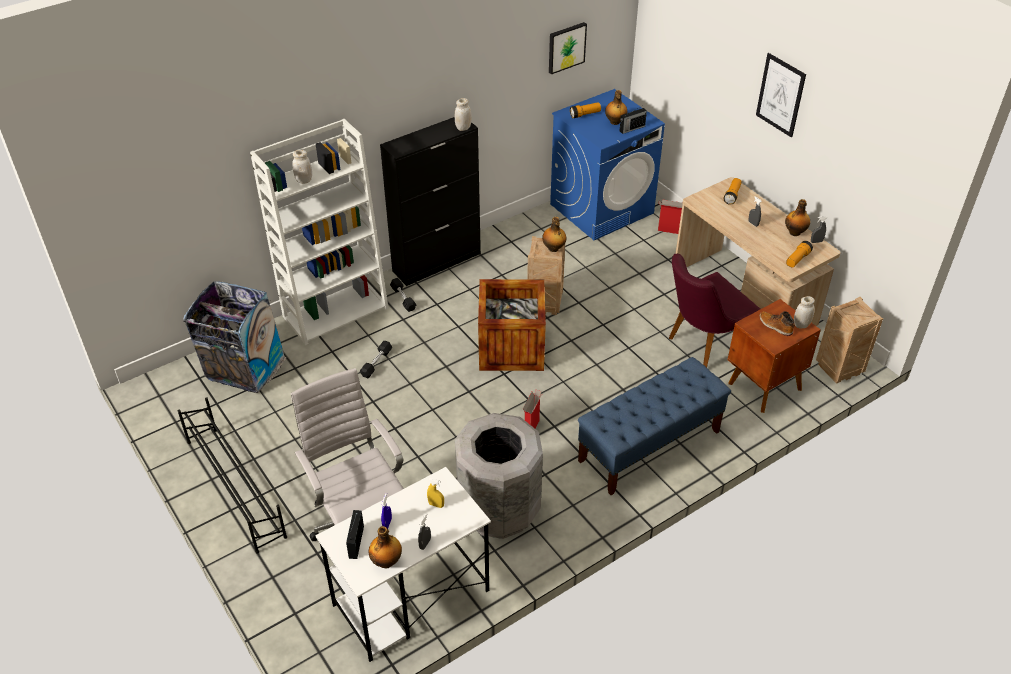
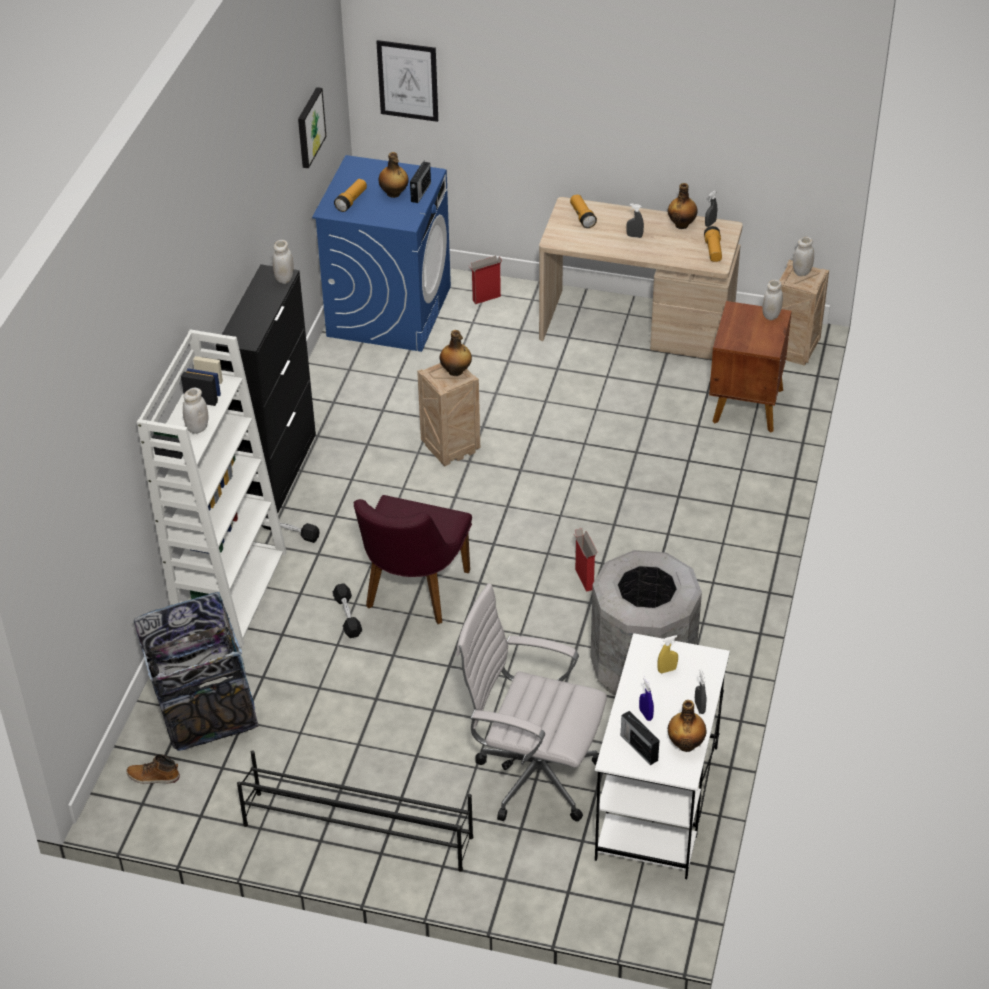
camera: 40 degrees left, 0 degrees up
crate [478,279,546,371] -> none
blue bench [578,357,731,495] -> none
purple chair [669,254,760,367] -> purple chair moved to [354,495,472,624]
picture [756,53,806,137] -> picture moved to [376,40,438,122]
boot [760,311,795,336] -> boot moved to [127,754,180,784]
none -> white jar [793,237,814,276]

